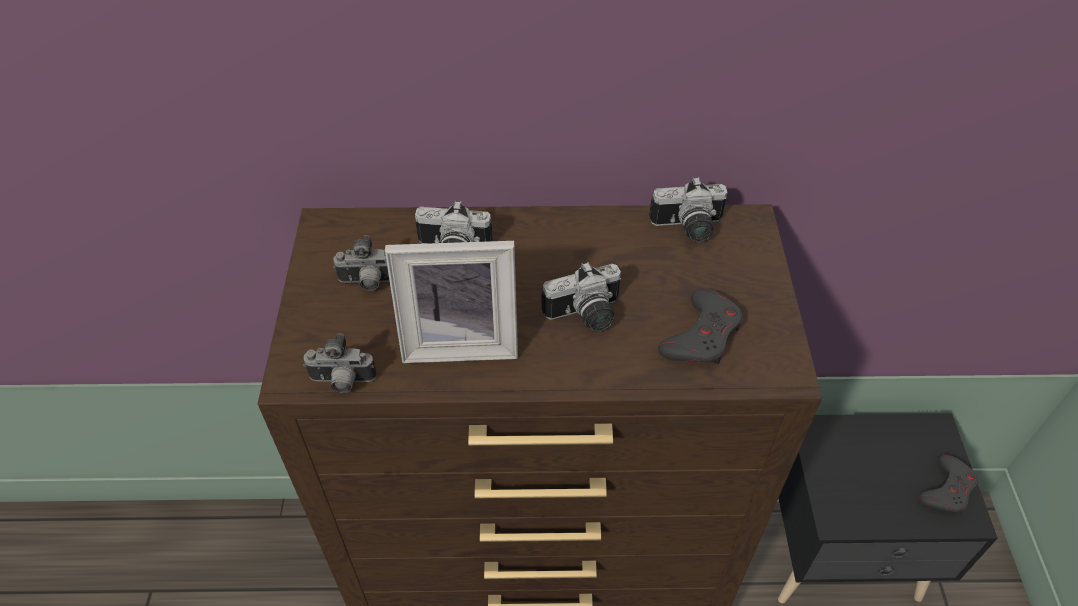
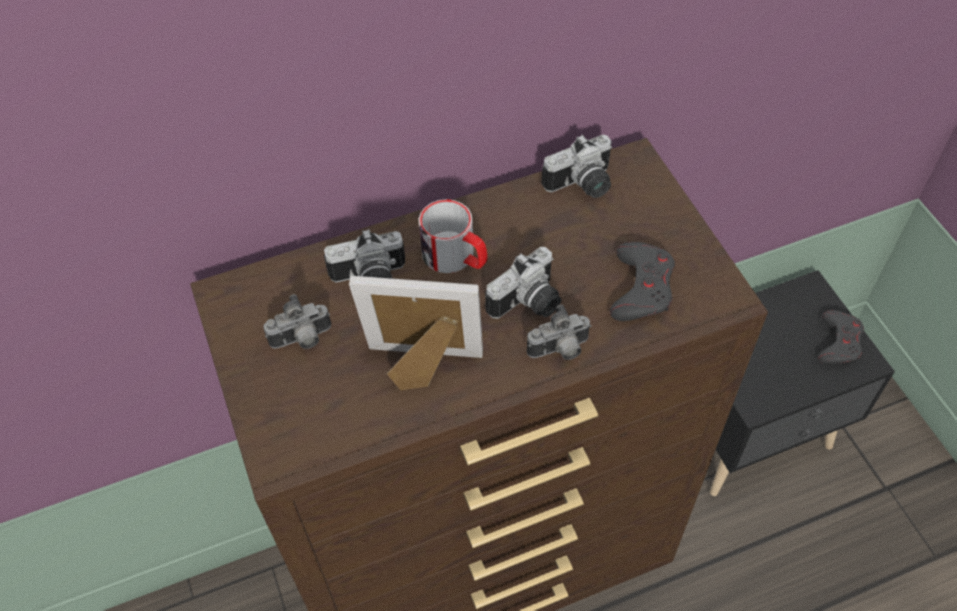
camera: 20 degrees left, 5 degrees up
camera [303,333,377,393] -> camera moved to [527,304,591,360]
picture frame [385,241,518,363] -> picture frame turned 150 degrees counterclockwise [349,276,483,390]
none -> mug [418,199,487,273]

